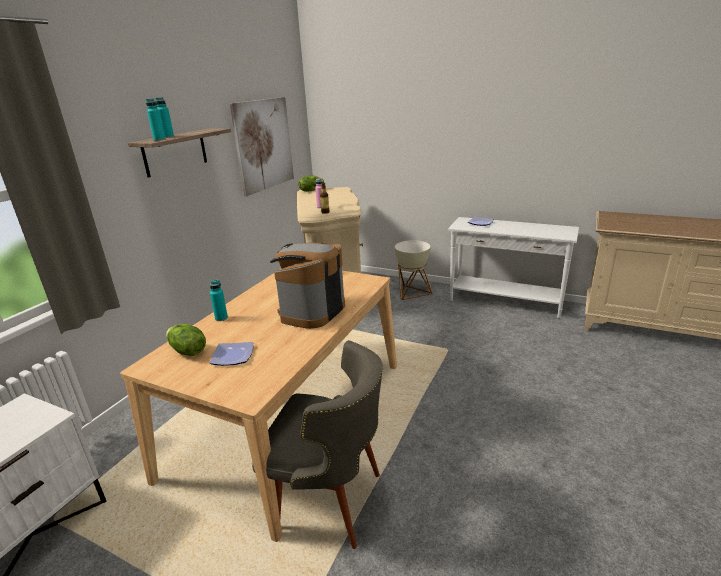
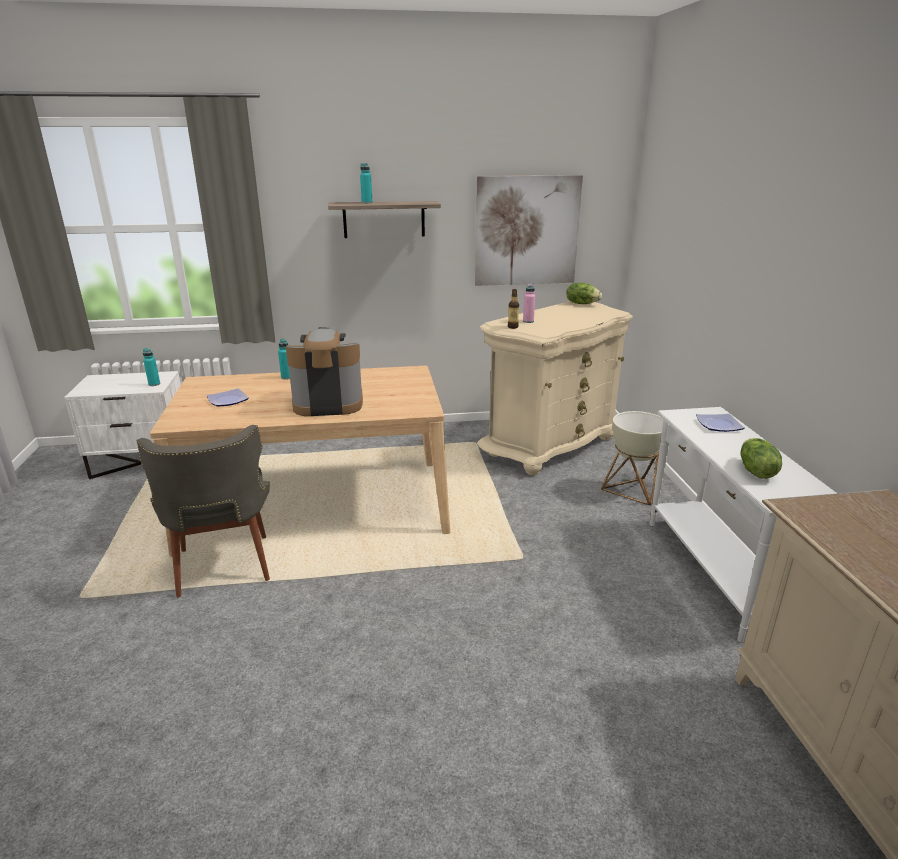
camera: 55 degrees right, 0 degrees up
turquoise bottle [145,99,166,141] -> turquoise bottle moved to [143,348,160,386]
lettuce [166,324,206,356] -> lettuce moved to [741,438,782,479]

